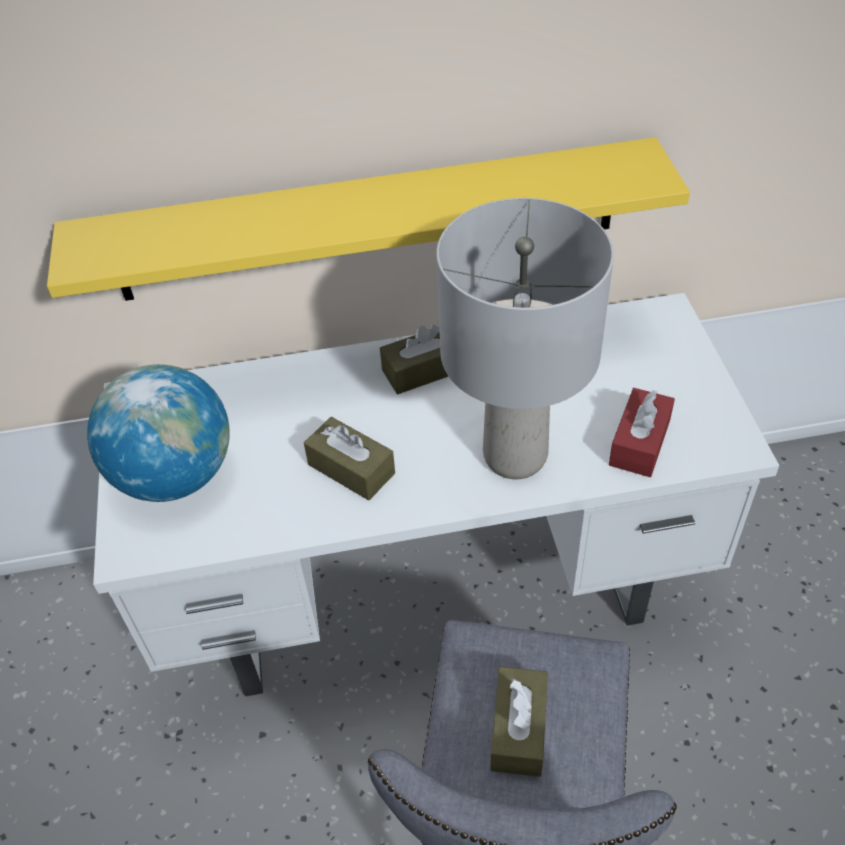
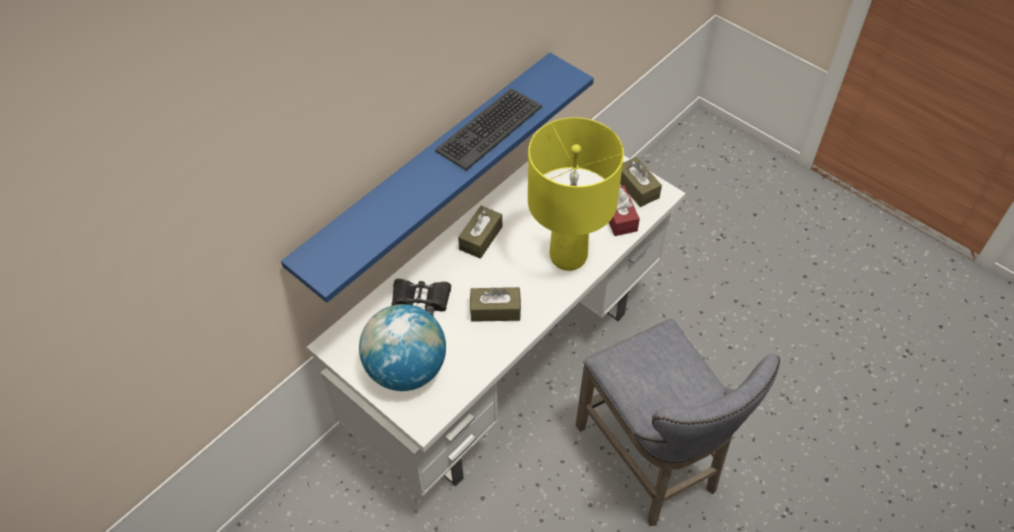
camera: 40 degrees left, 5 degrees up
yellow shelf [47,137,690,301] -> blue shelf [281,53,594,303]
grey table lamp [436,198,614,479] -> yellow table lamp [528,117,624,271]
brown tissue box [491,667,548,777] -> brown tissue box moved to [620,157,662,207]
none -> black binoculars [392,279,451,317]
none -> keyboard [435,88,542,171]

